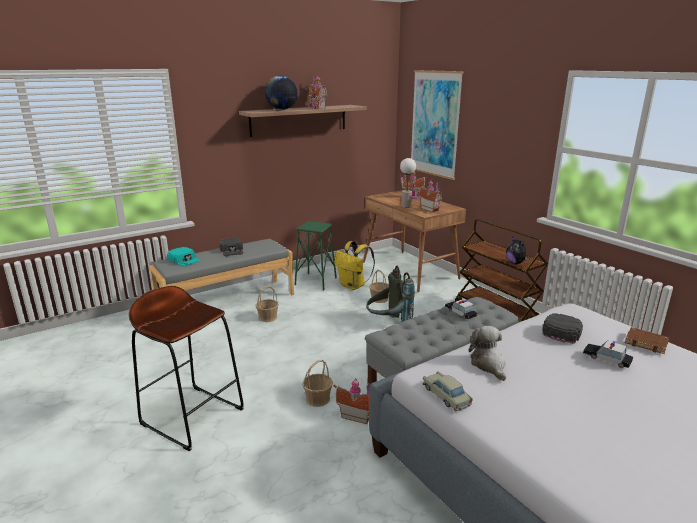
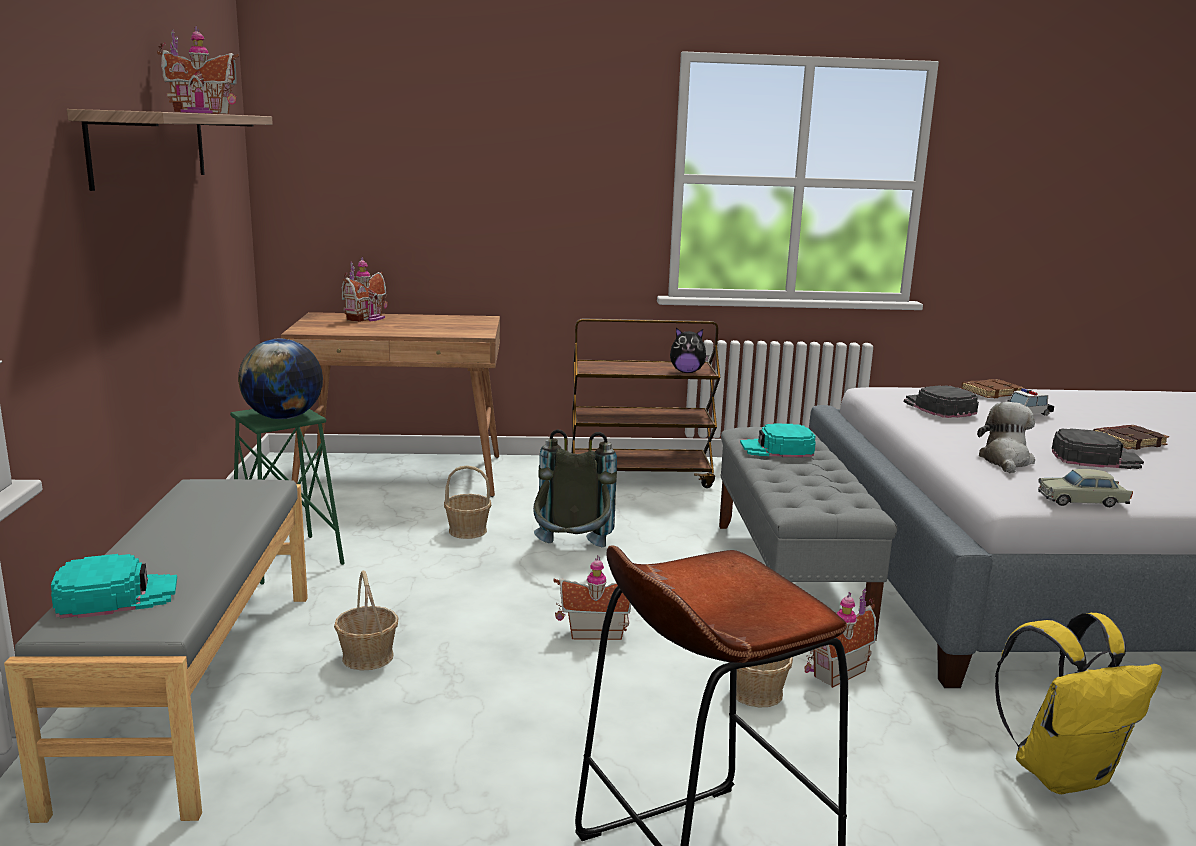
camera: 60 degrees left, 5 degrees down
black cap [219,238,243,257] -> black cap moved to [1052,428,1144,469]
globe [265,75,298,110] -> globe moved to [238,339,323,419]
yellow backpack [334,241,375,290] -> yellow backpack moved to [995,613,1162,794]
table lamp [400,158,416,208] -> none
picture [411,70,464,180] -> none
toy house [419,180,442,212] -> toy house moved to [554,555,631,640]
toy car [444,299,477,319] -> turquoise cap [740,424,816,457]
plush toy [469,326,506,381] -> plush toy turned 90 degrees clockwise [977,402,1035,473]
none -> brown book [1093,425,1169,450]

